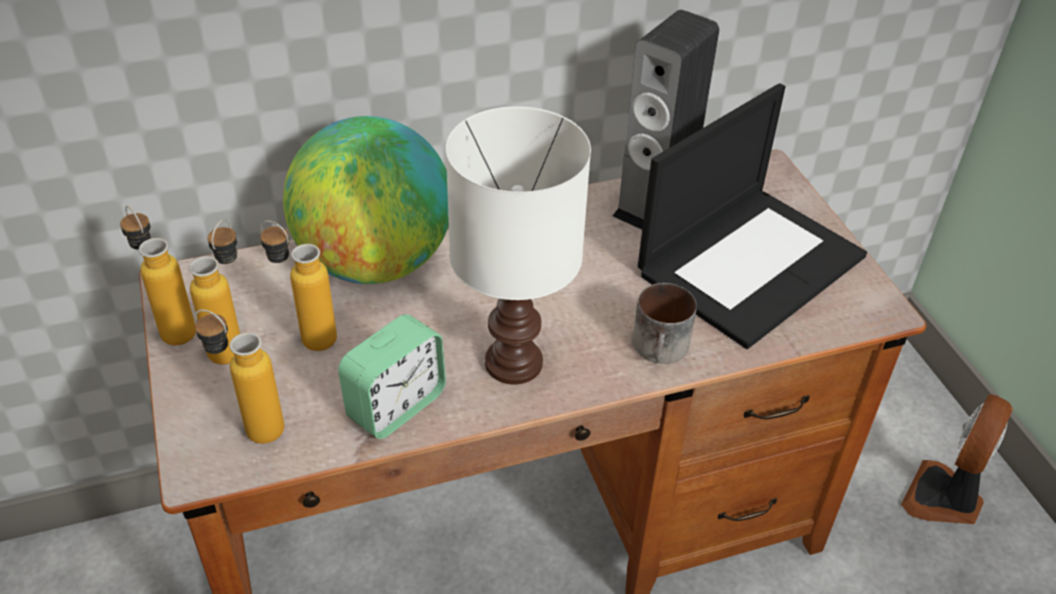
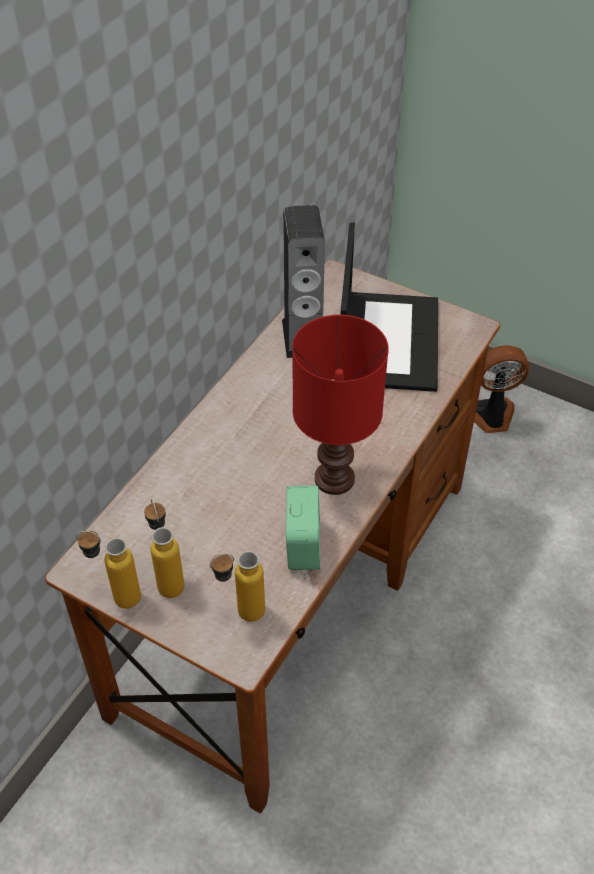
camera: 40 degrees left, 5 degrees up
bottle [260,220,337,351] -> none
globe [283,116,449,284] -> none
white table lamp [446,106,591,385] -> red table lamp [292,315,389,495]
mug [633,283,697,364] -> none
fan [901,394,1013,524] -> fan turned 90 degrees clockwise [474,345,529,433]

